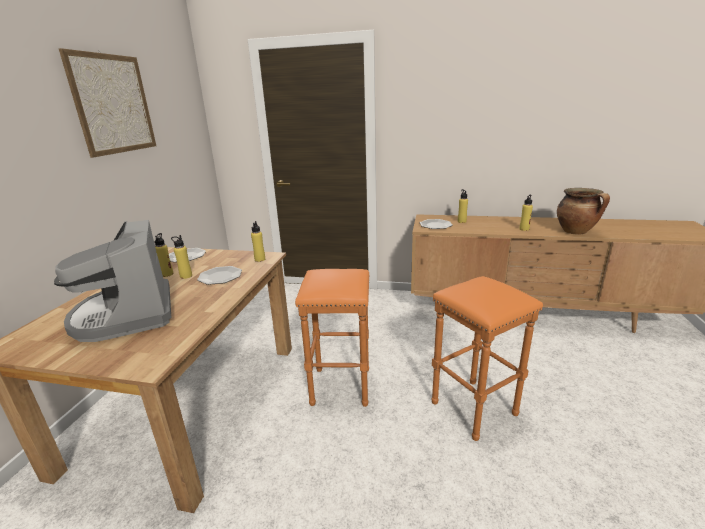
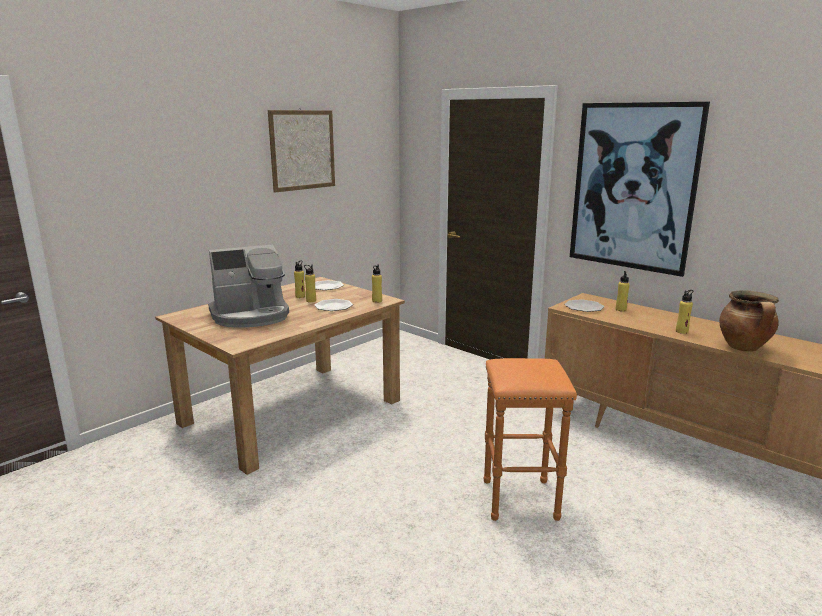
camera: 30 degrees right, 5 degrees down
coffee machine [54,220,171,342] -> coffee machine turned 120 degrees counterclockwise [208,245,289,328]
orange stool [295,269,369,407] -> none
none -> picture [570,101,710,277]

